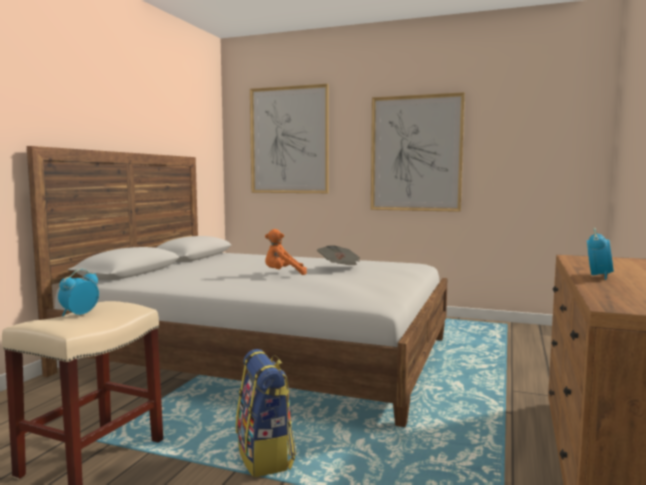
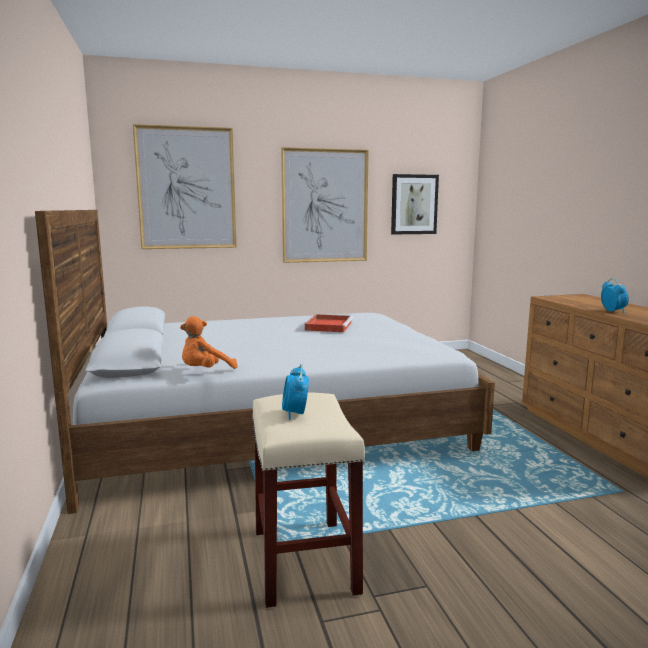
camera: 35 degrees left, 5 degrees up
backpack [236,349,296,478] -> none
orange plush toy [265,229,307,275] -> orange plush toy moved to [180,316,237,369]
newspaper [317,245,360,265] -> red tray [305,314,353,332]
none -> picture [391,174,439,235]

